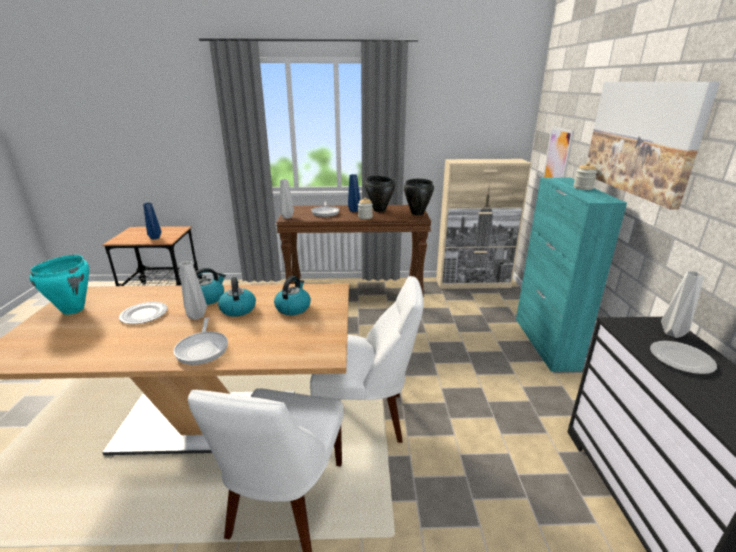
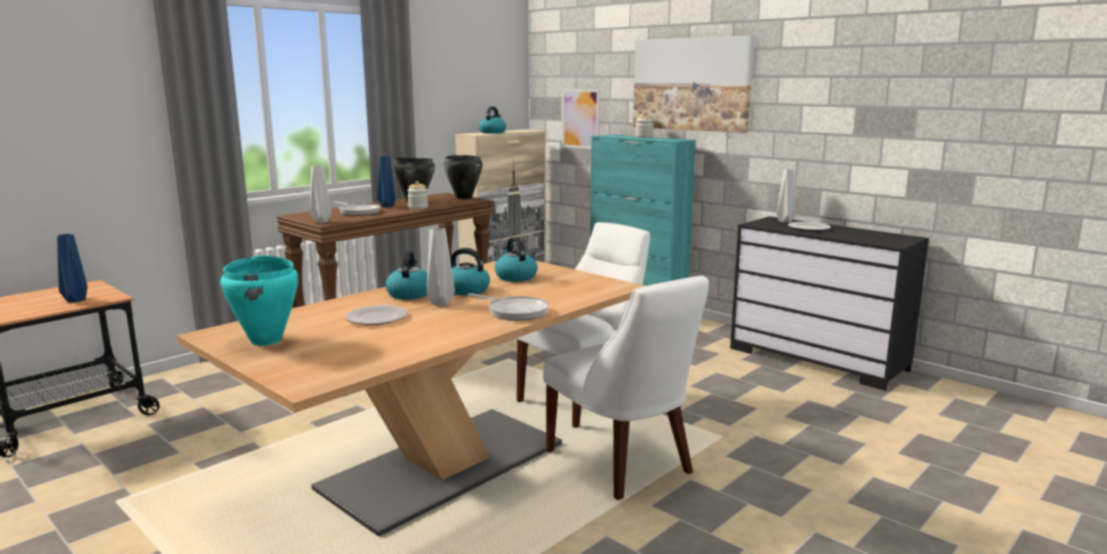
camera: 45 degrees left, 10 degrees down
none -> kettle [479,106,506,134]

